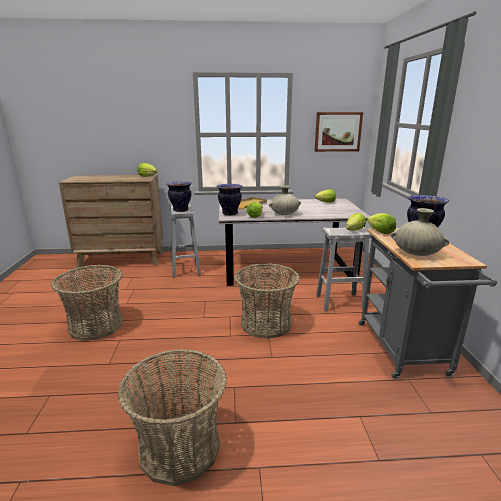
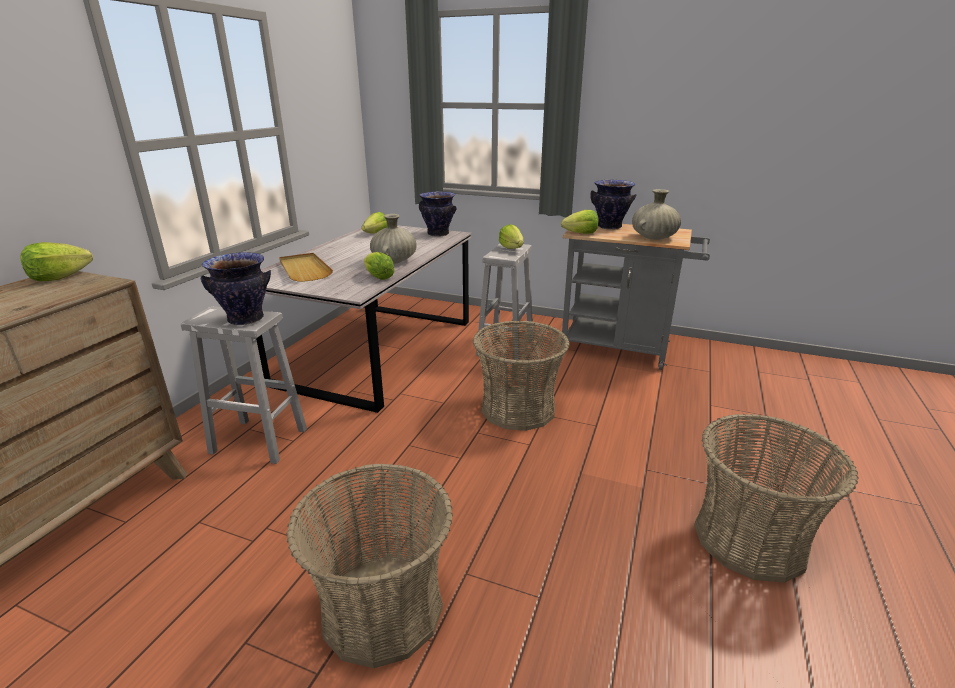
camera: 65 degrees left, 5 degrees up
vase [217,184,242,216] -> vase moved to [419,191,456,237]
picture [315,112,363,152] -> none

